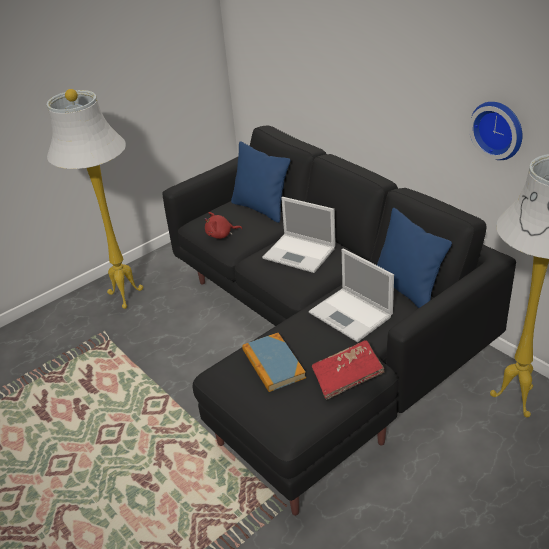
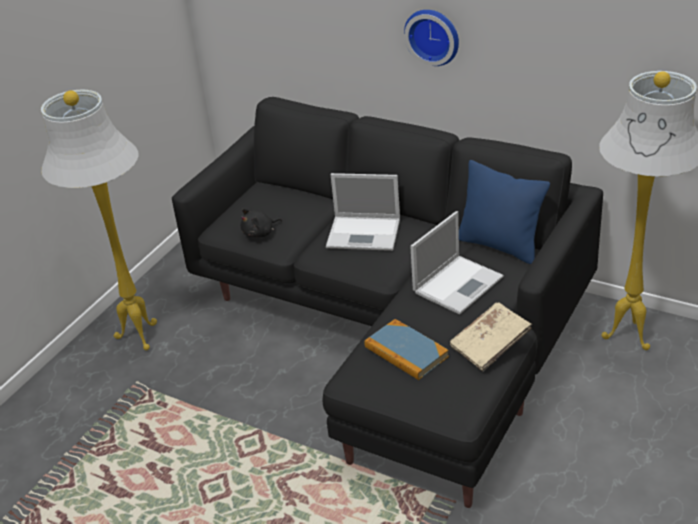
camera: 20 degrees left, 0 degrees up
red plush toy [204,212,242,239] -> black plush toy [240,208,282,238]
blue pillow [231,141,290,223] -> none
laptop [309,248,394,342] -> laptop turned 75 degrees counterclockwise [410,211,504,315]
red book [312,340,385,400] -> beige book [450,302,532,371]
wall clock [469,102,522,160] -> wall clock moved to [404,10,459,66]

